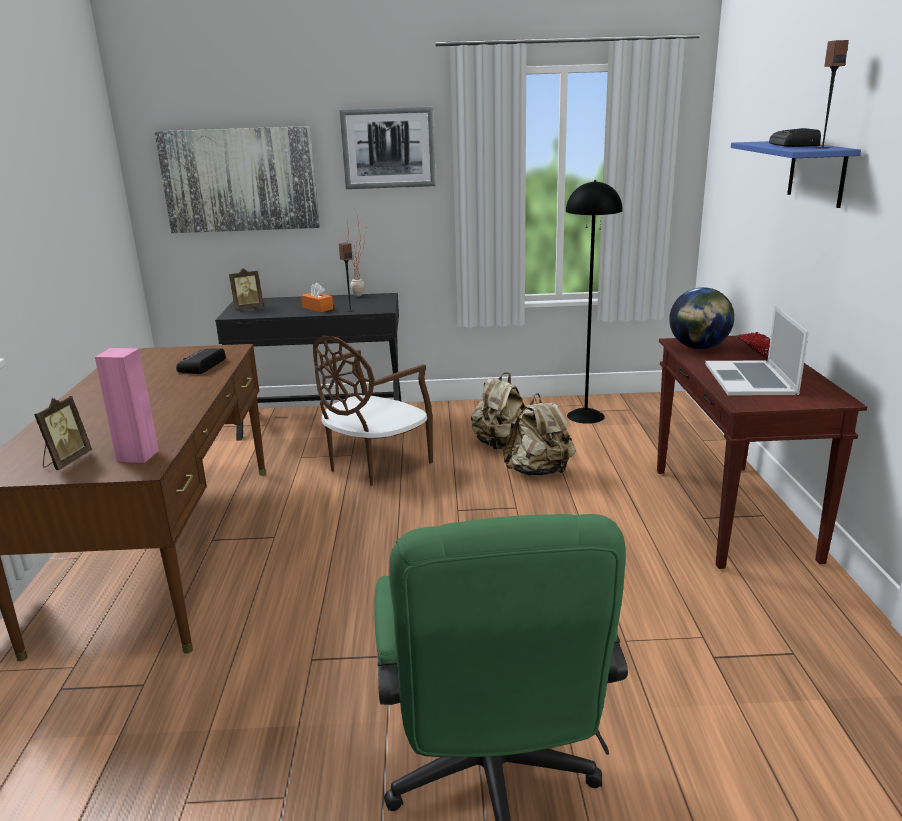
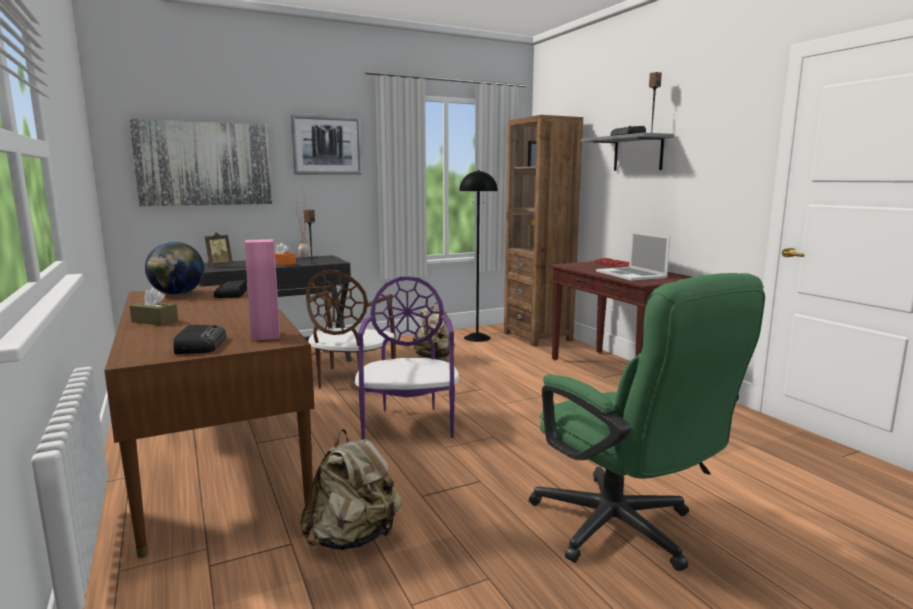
camera: 25 degrees left, 10 degrees down
picture frame [34,396,92,470] -> radio [173,325,226,354]
beige backpack [503,393,576,476] -> beige backpack moved to [300,429,401,550]
globe [669,287,734,349] -> globe moved to [145,242,204,295]
blue shelf [731,141,861,208] -> grey shelf [581,133,674,171]
none -> brown tissue box [130,288,178,326]
none -> purple chair [355,276,459,440]
none -> brown bookcase [504,115,583,347]

